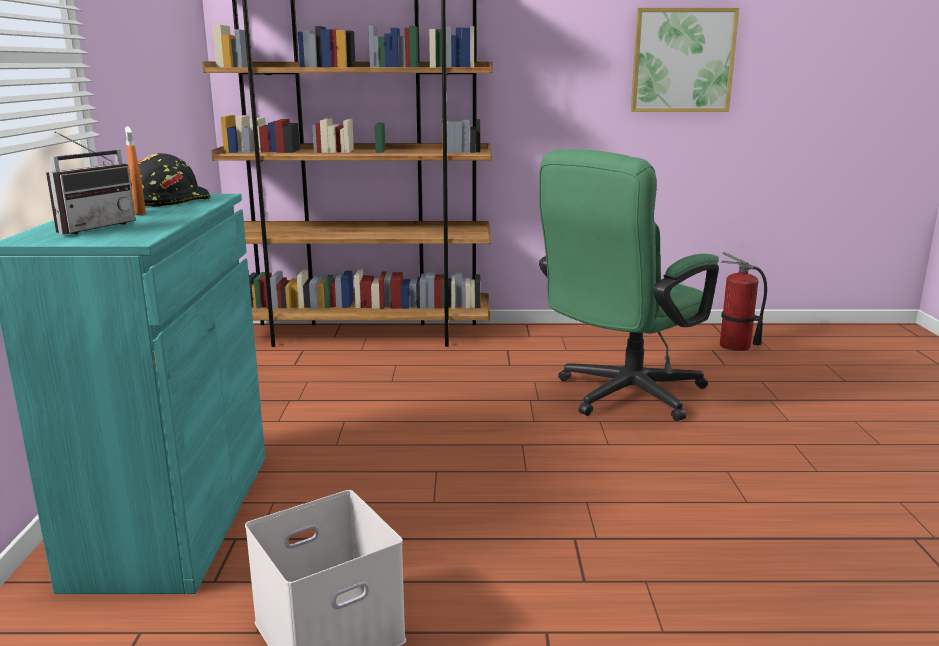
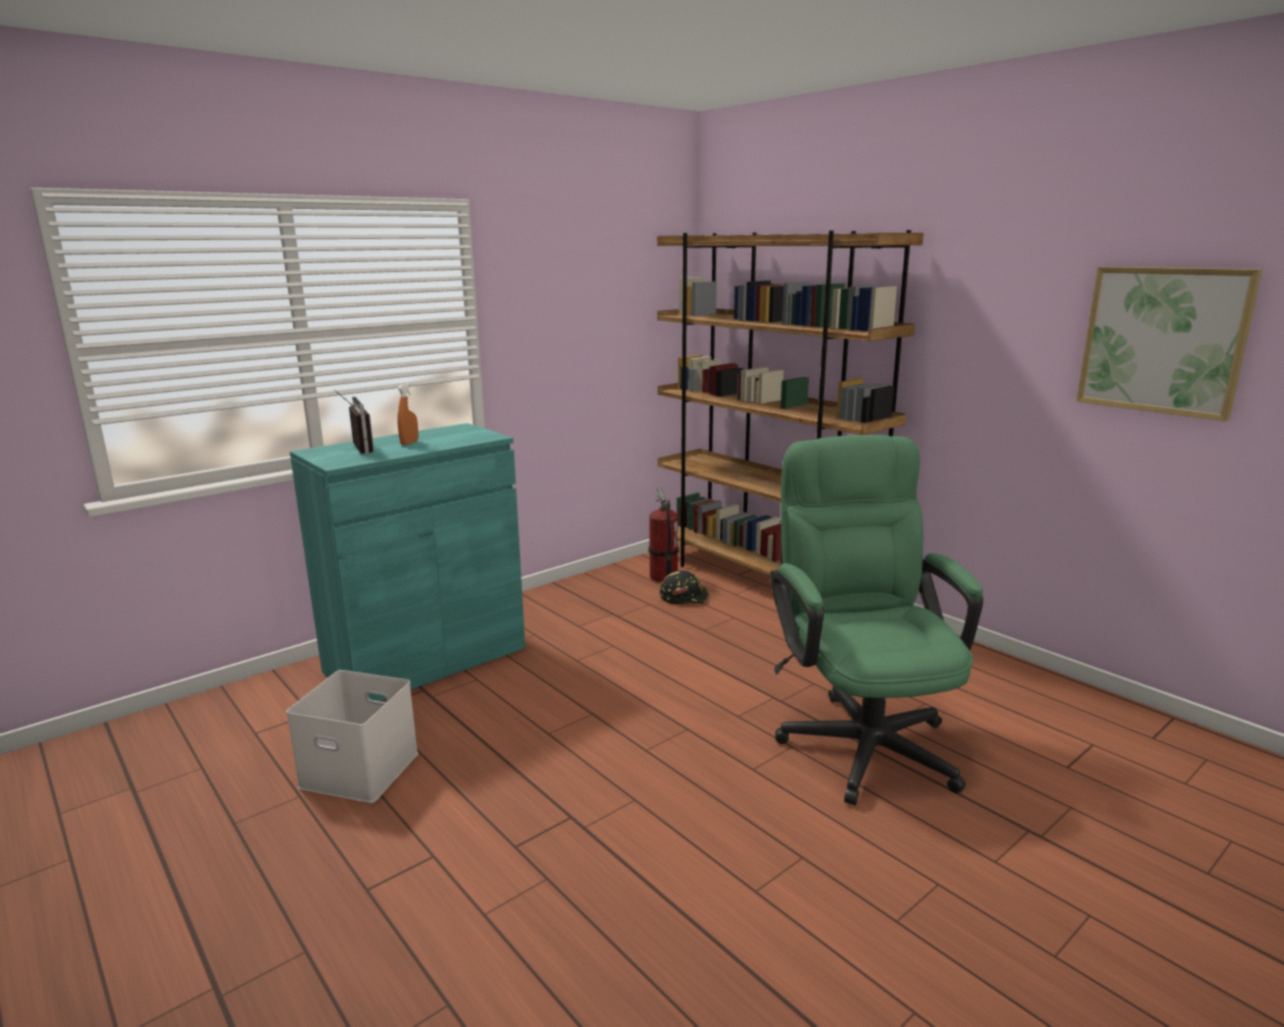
camera: 50 degrees right, 0 degrees up
radio [46,131,136,235] -> radio turned 105 degrees counterclockwise [334,390,374,454]
black hard hat [138,153,211,207] -> black hard hat moved to [660,571,709,604]
green office chair [539,149,719,421] -> green office chair turned 75 degrees clockwise [770,435,983,806]
fire extinguisher [720,252,767,351] -> fire extinguisher moved to [649,486,679,583]

